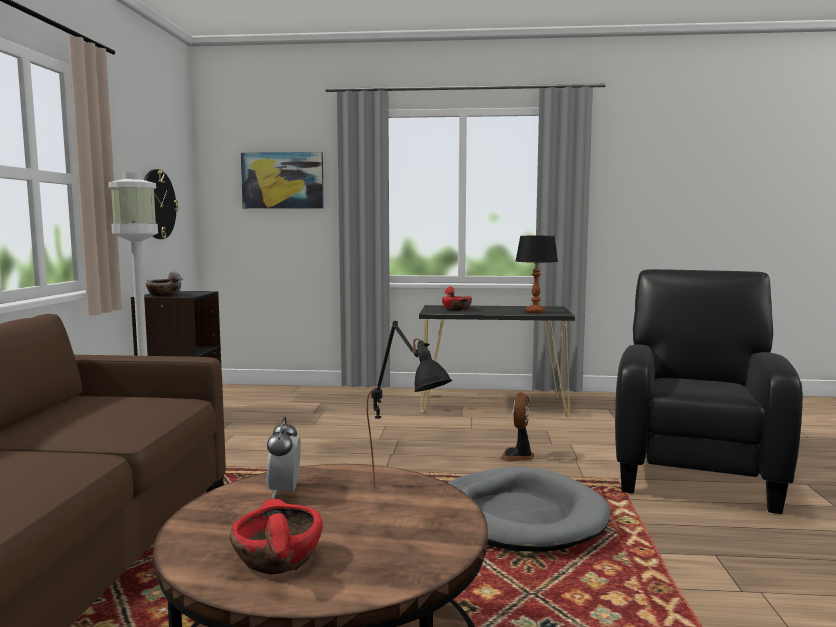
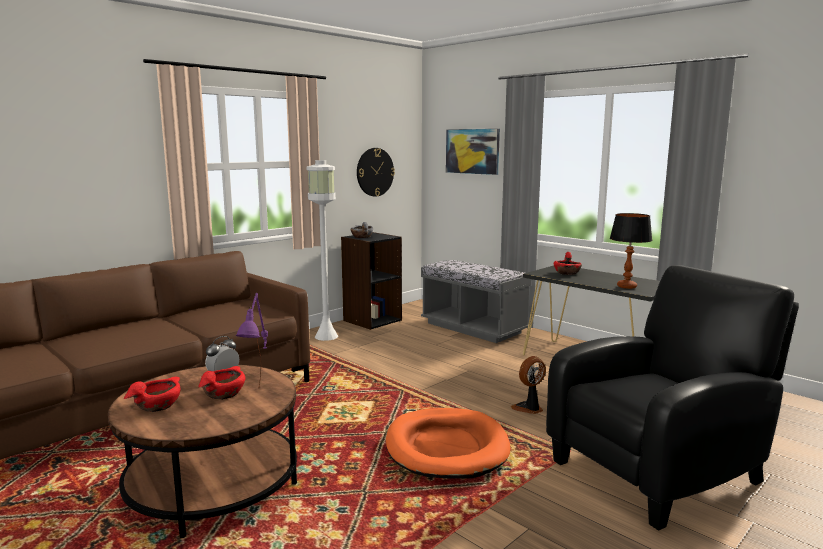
camera: 40 degrees right, 5 degrees up
black table lamp [367,320,452,488] -> purple table lamp [236,293,268,386]
grey dog bed [447,467,611,552] -> orange dog bed [386,408,511,479]
none -> red bowl [198,366,246,400]
none -> grey bench [421,260,531,343]

